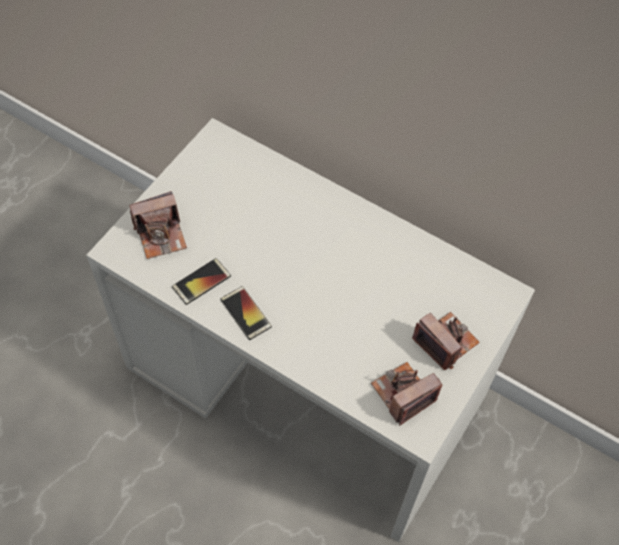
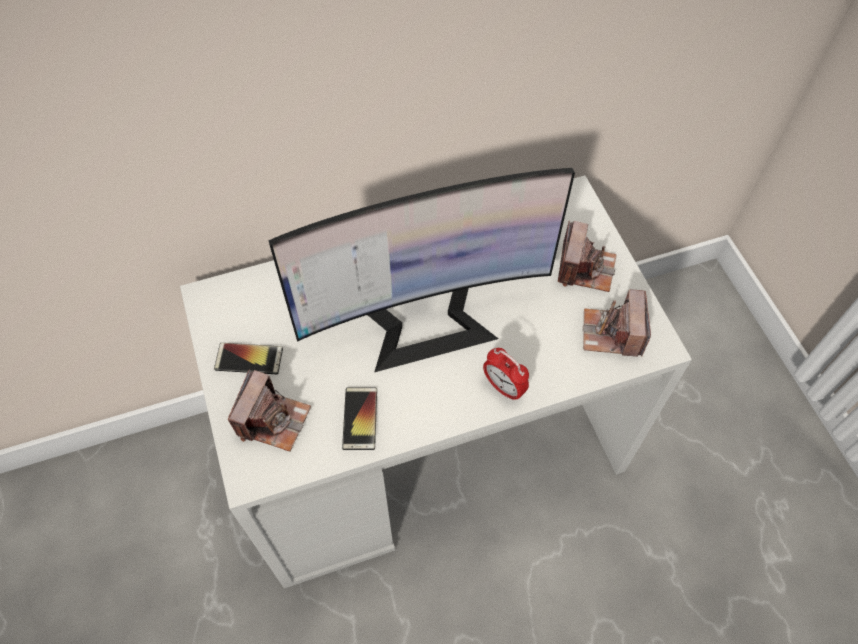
camera: 50 degrees left, 0 degrees up
phone [221,286,272,340] -> phone moved to [214,343,283,374]
camera [412,312,480,370] -> camera turned 105 degrees clockwise [558,220,617,292]
none -> monitor [268,168,575,372]
none -> alarm clock [483,348,529,401]

